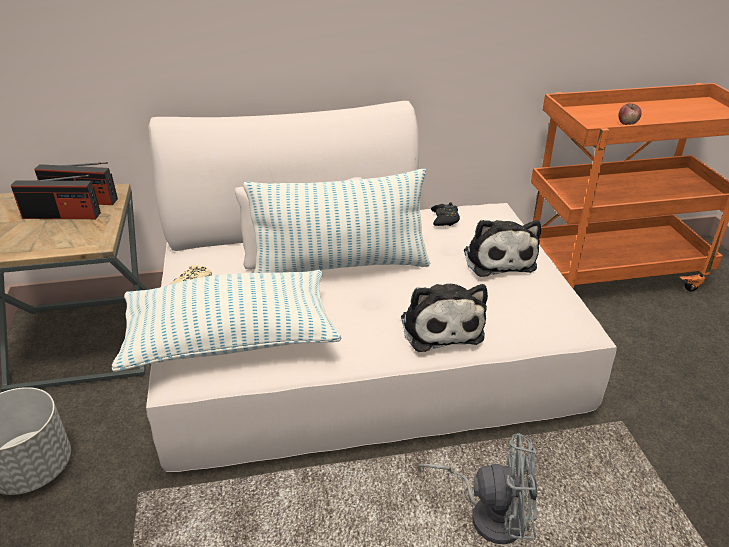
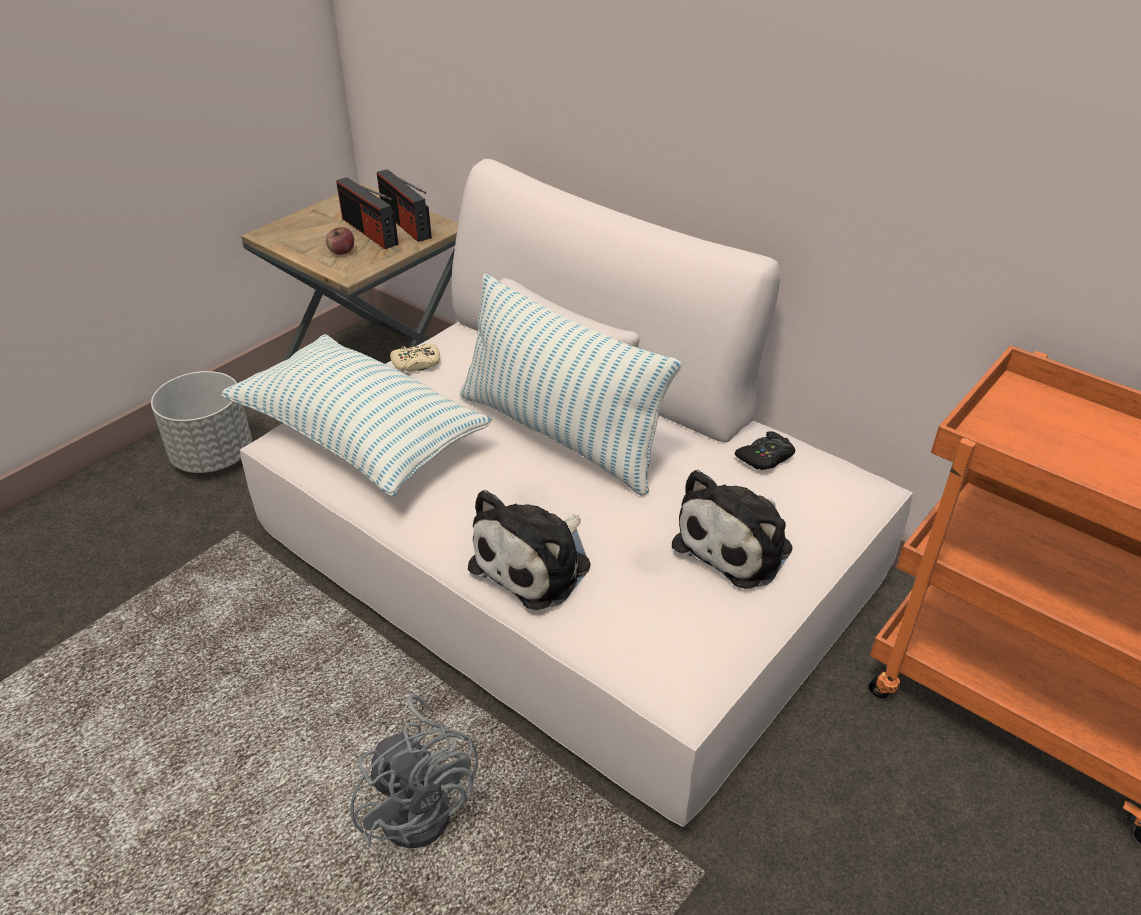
camera: 50 degrees right, 5 degrees up
apple [619,103,642,125] -> apple moved to [326,227,354,255]

